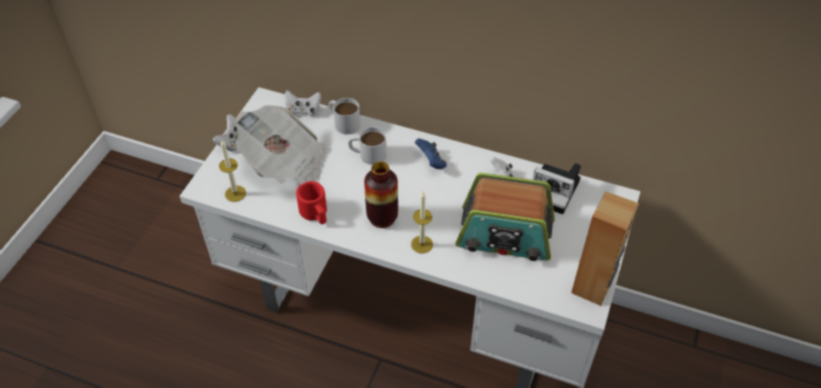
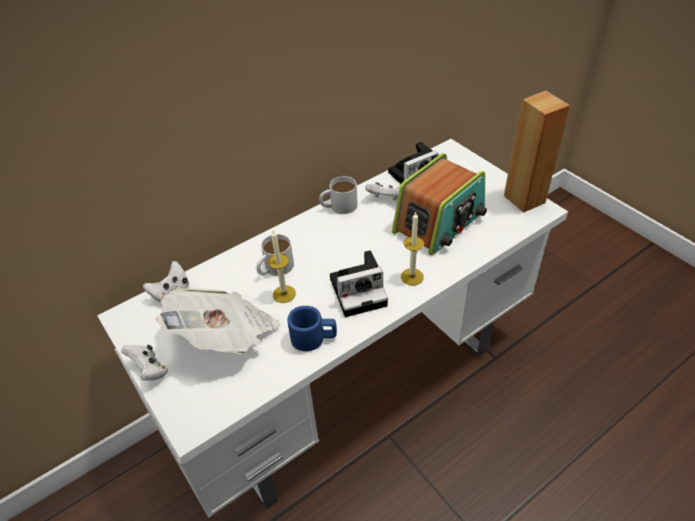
camera: 55 degrees left, 5 degrees down
candle [219,140,246,202] -> candle moved to [268,230,296,303]
red mug [296,181,327,224] -> blue mug [288,306,337,351]
white mug [329,98,360,134] -> white mug moved to [319,176,358,214]
vase [364,161,398,228] -> camera [330,250,388,317]
blue game controller [415,138,447,169] -> none

